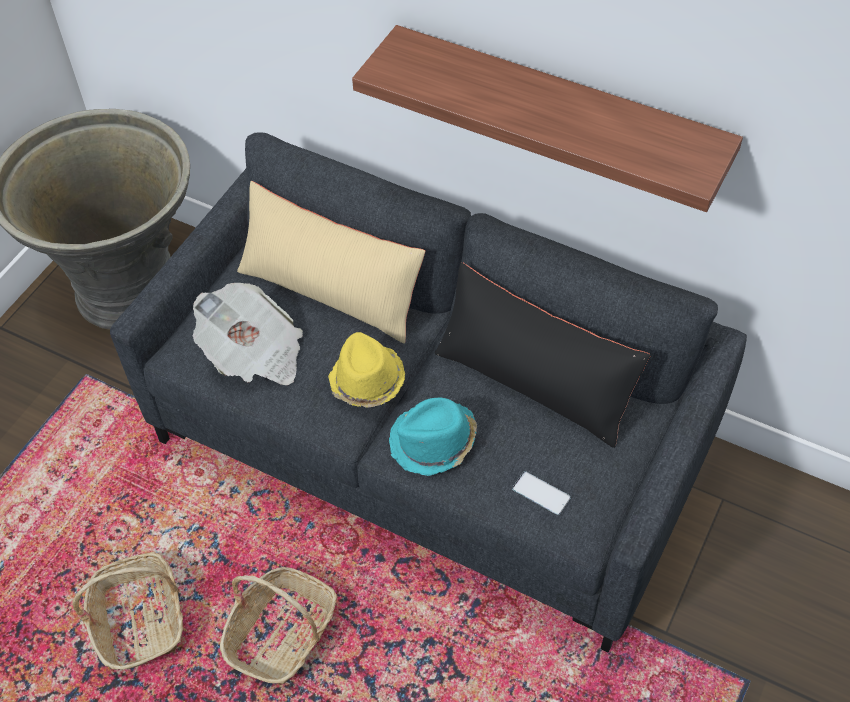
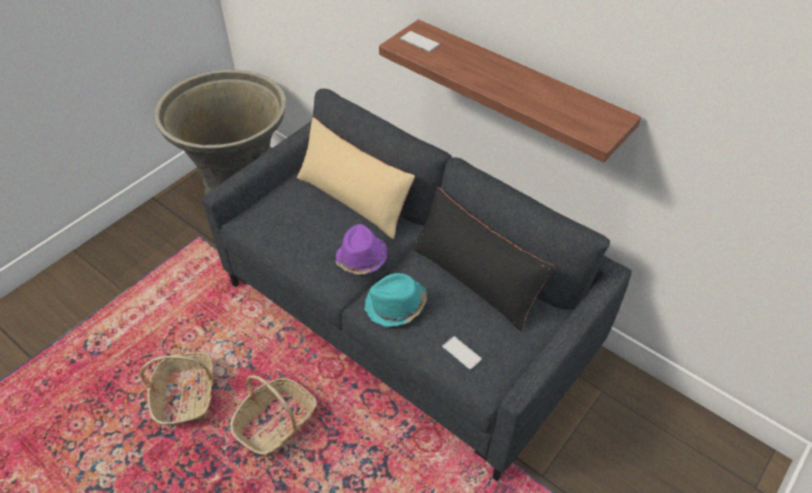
camera: 10 degrees right, 5 degrees down
newspaper [192,283,303,385] -> none
yellow hat [328,332,405,408] -> purple hat [336,224,388,275]
none -> phone [400,31,440,52]

